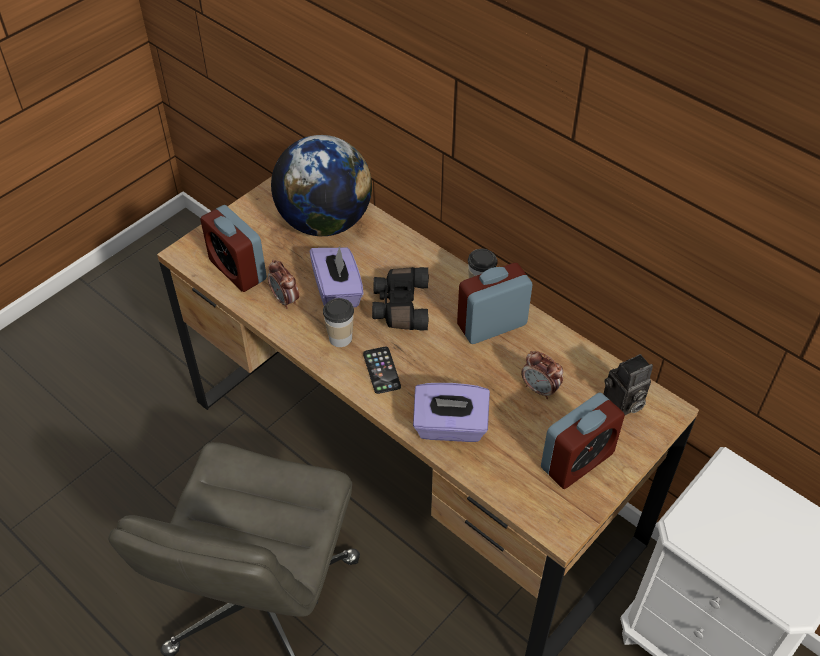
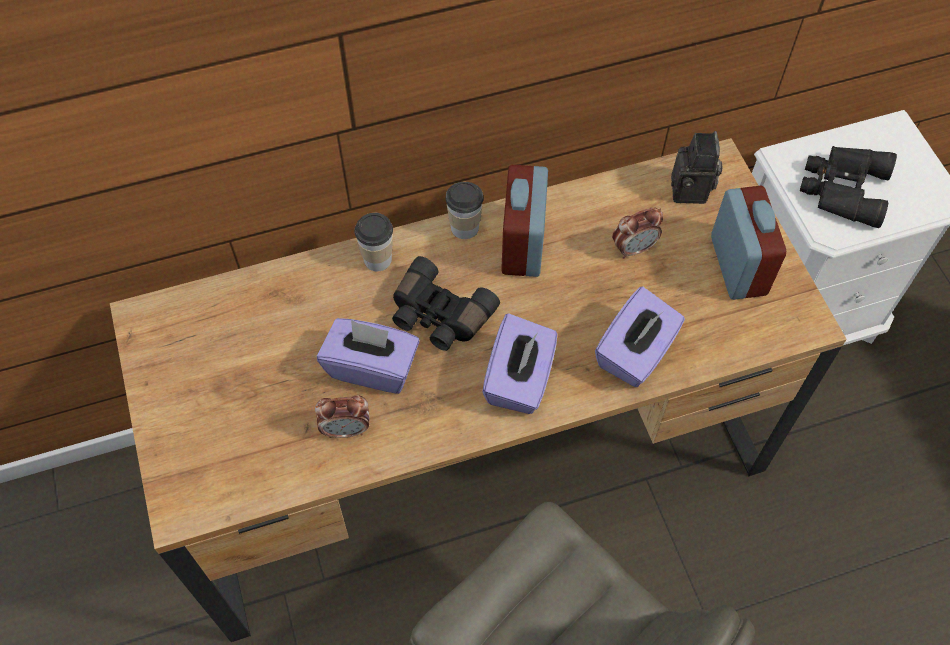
camera: 60 degrees left, 10 degrees up
alarm clock [200,205,267,292] -> none
globe [271,135,372,236] -> none
cup [323,298,354,347] -> cup moved to [354,213,393,271]
phone [363,347,401,394] -> purple tissue box [482,313,557,414]
none -> black binoculars [800,146,897,228]

